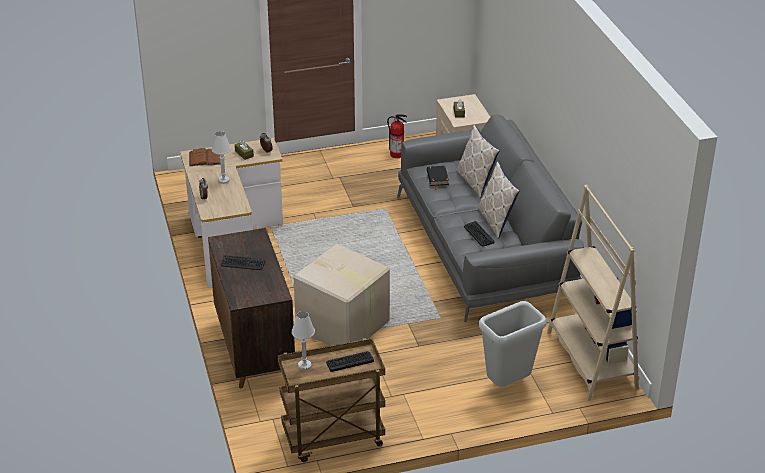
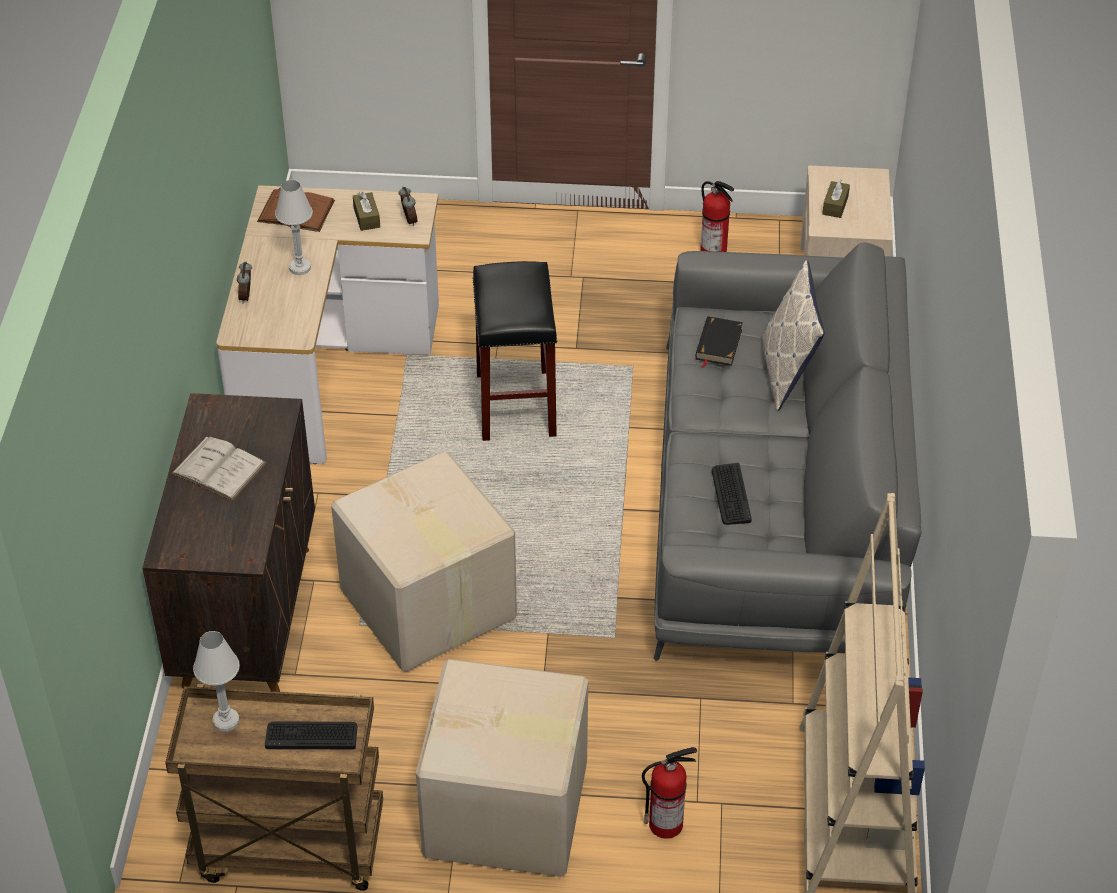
camera: 20 degrees right, 10 degrees up
keyboard [221,255,265,270] -> white book [171,437,267,501]
pillow [477,161,520,239] -> none
grey trash can [479,301,547,387] -> fire extinguisher [642,747,697,839]
none -> cardboard box [416,659,588,877]
none -> black stool [472,261,557,441]

